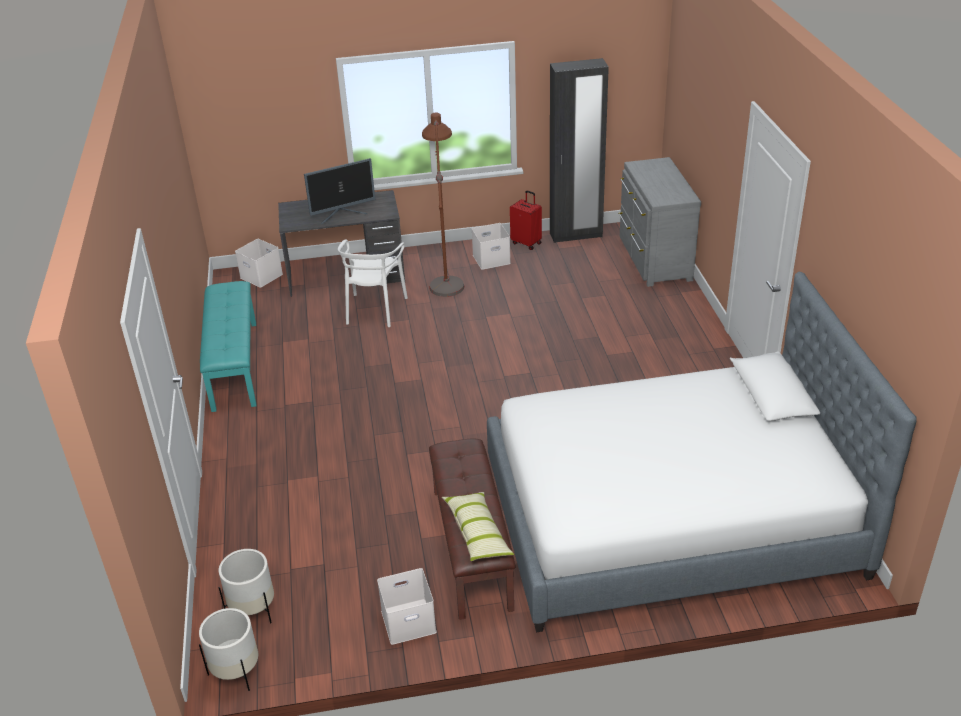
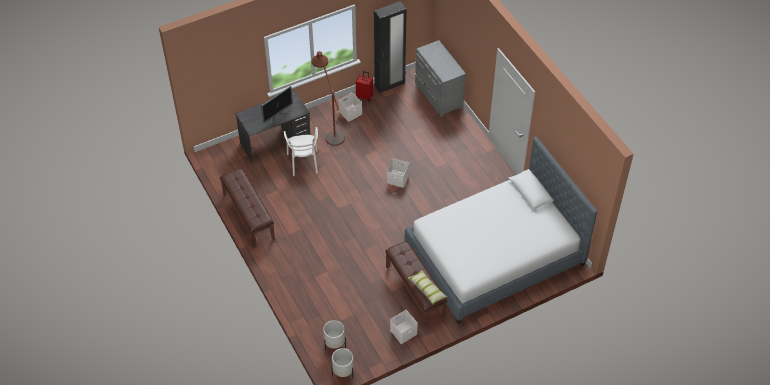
camera: 20 degrees left, 15 degrees up
turquoise bench [200,281,256,412] -> brown bench [220,169,275,247]
white storage box [235,239,283,288] -> white storage box moved to [387,158,410,187]

